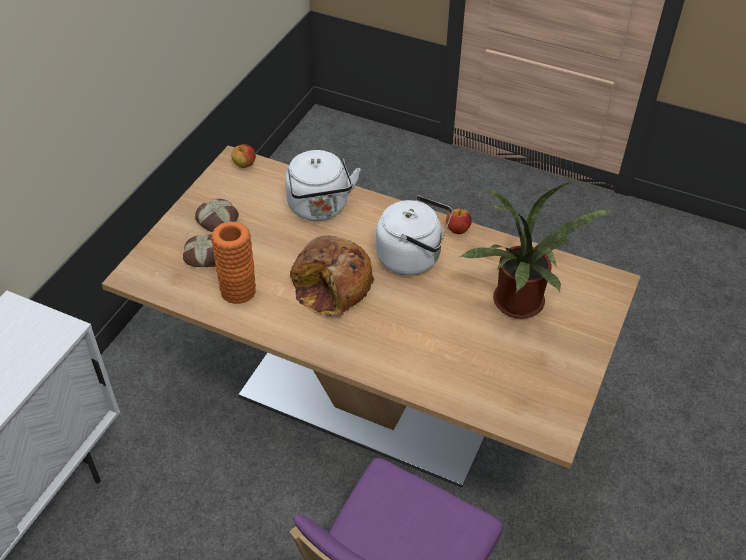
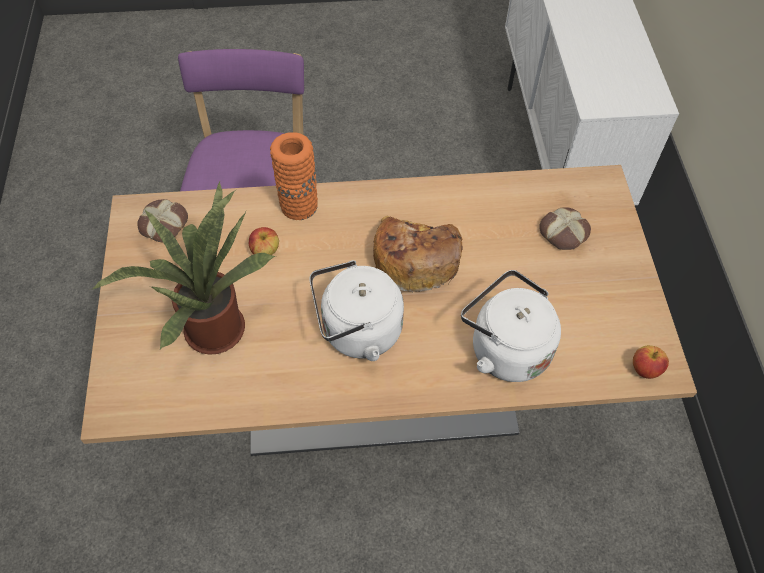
camera: 150 degrees right, 10 degrees up
bread [195,199,239,232] -> bread moved to [137,199,188,242]
orange vase [211,222,256,304] -> orange vase moved to [270,132,318,220]
apple [446,209,472,234] -> apple moved to [249,227,279,255]

